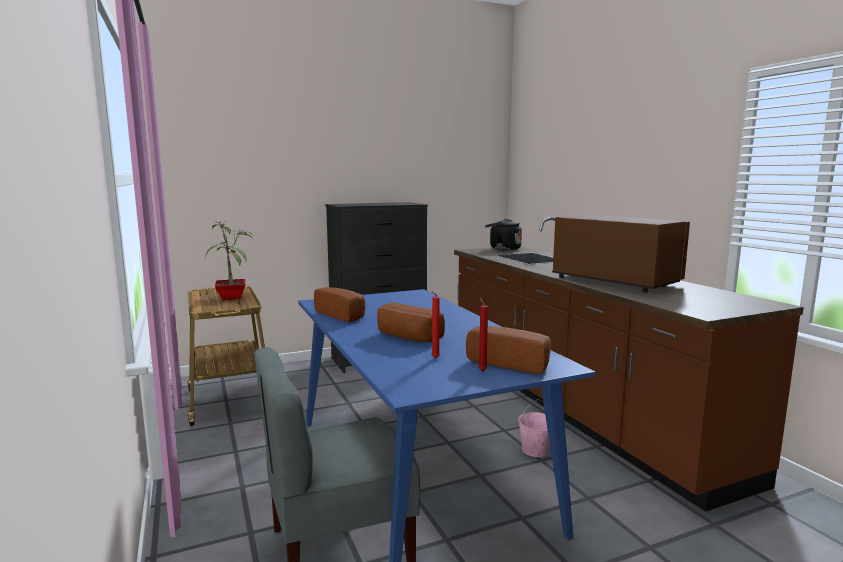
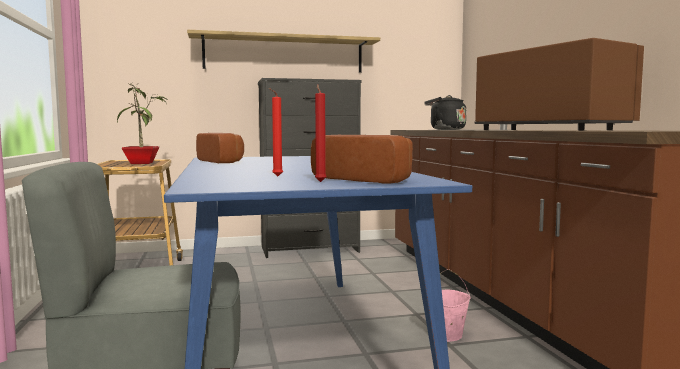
camera: 10 degrees right, 5 degrees down
bread [377,303,445,342] -> none
none -> shelf [187,30,380,73]

